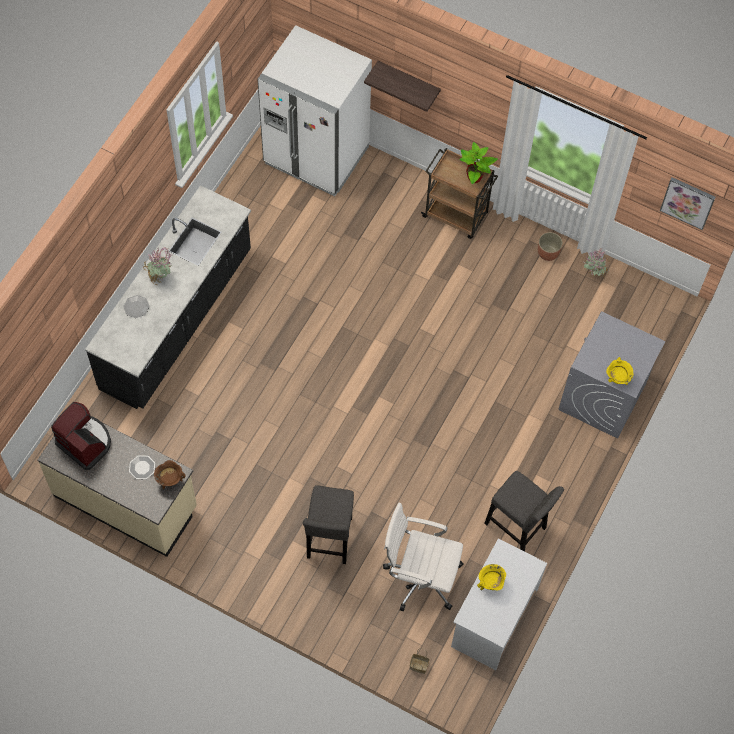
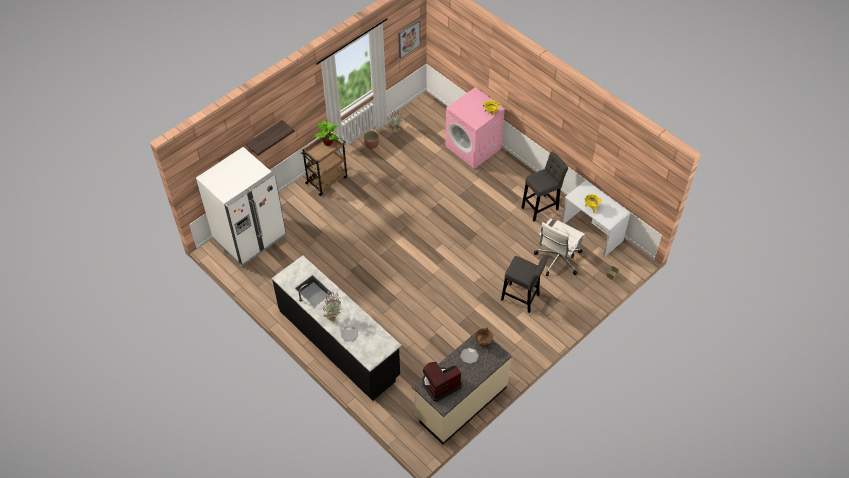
camera: 70 degrees left, 10 degrees down
grey washing machine [558,311,665,439] -> pink washing machine [445,87,505,169]

